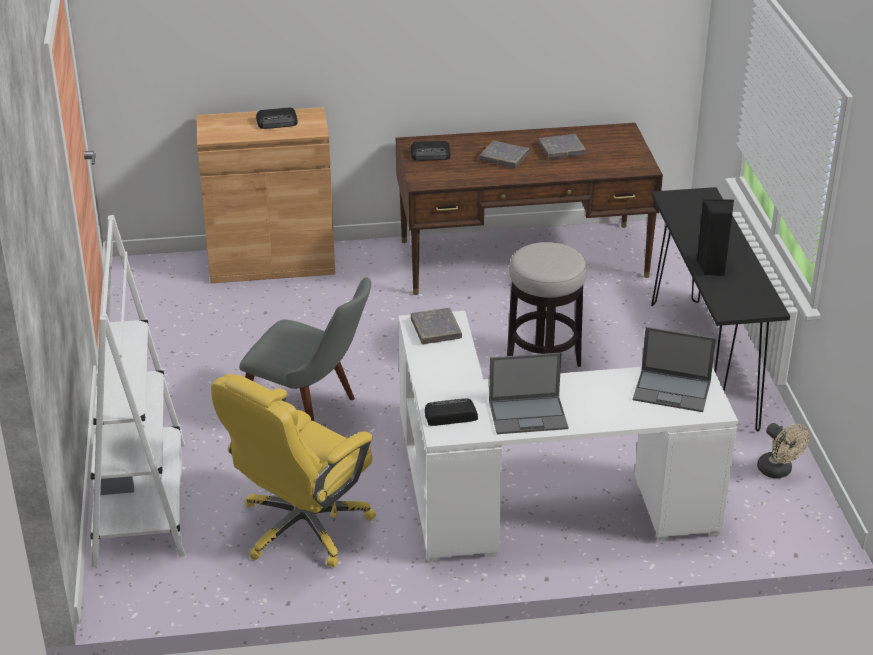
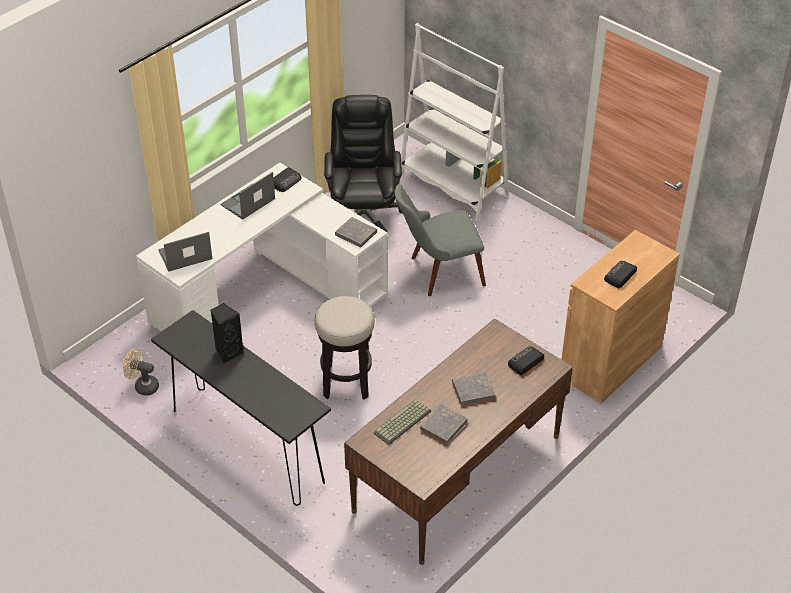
camera: 140 degrees right, 10 degrees up
yellow office chair [211,374,376,567] -> black office chair [324,95,402,232]
none -> keyboard [373,399,431,445]

